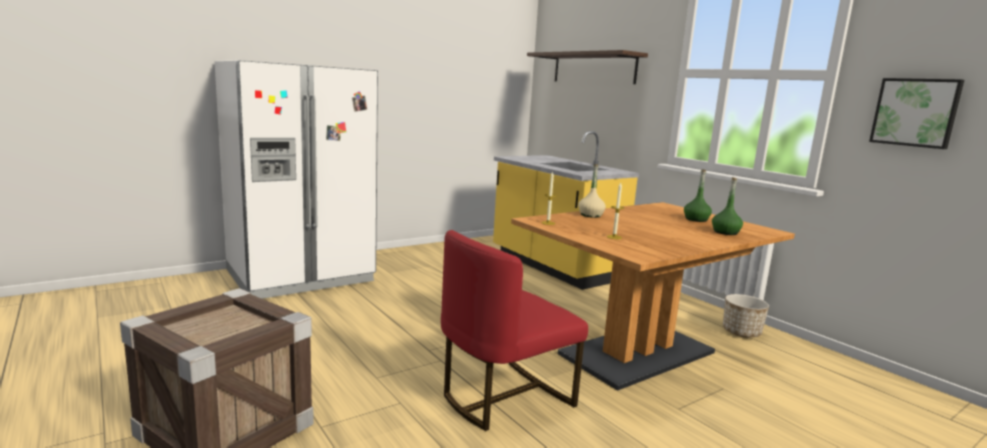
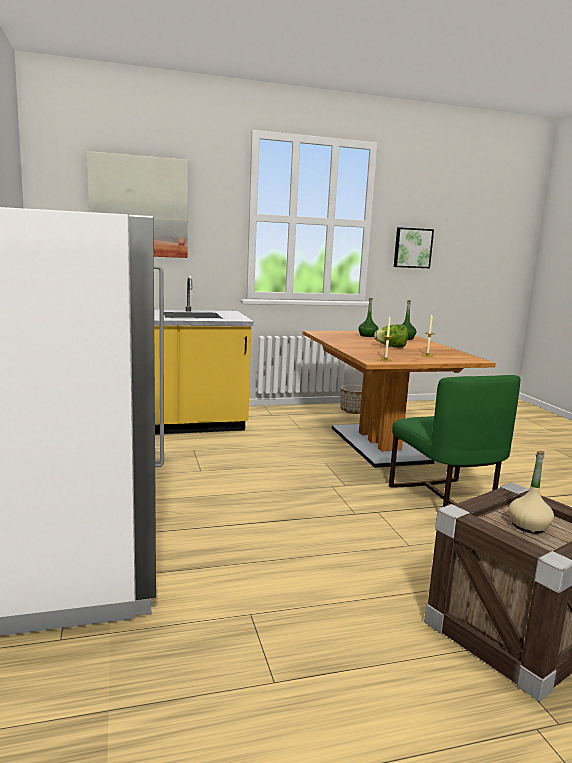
camera: 70 degrees left, 0 degrees up
red chair [441,230,588,431] -> green chair [389,375,520,507]
shelf [527,50,648,84] -> picture [86,151,188,258]
beige bottle [578,164,606,218] -> beige bottle moved to [509,451,554,534]
none -> lettuce [374,324,408,348]

